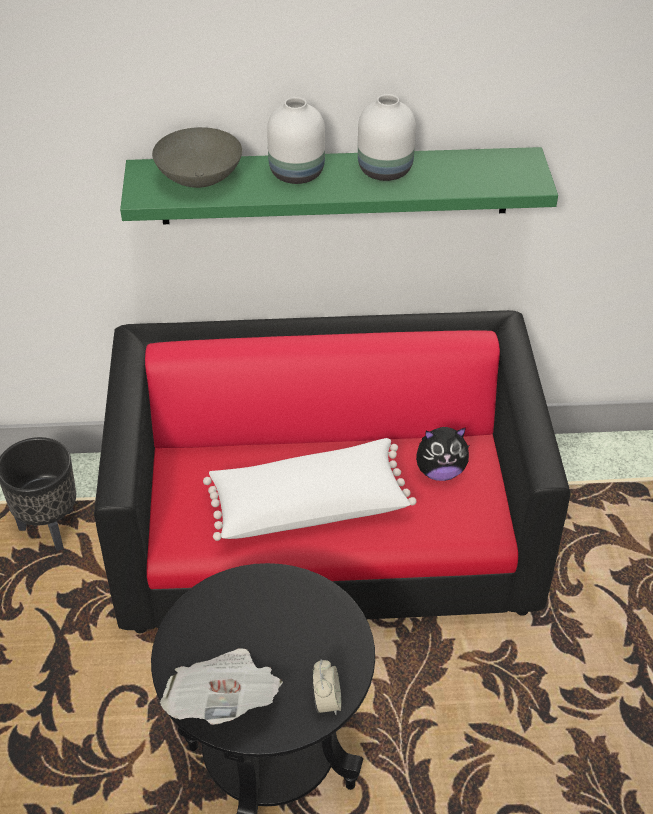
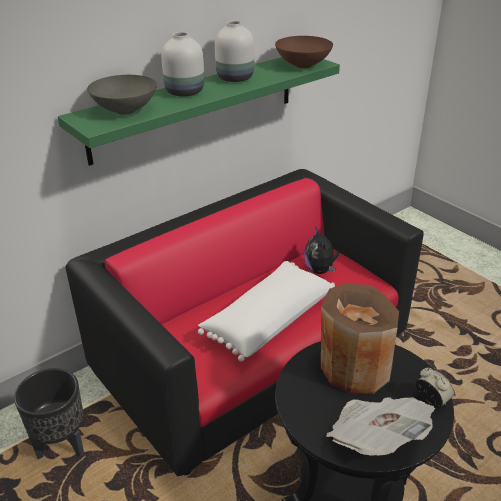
camera: 35 degrees left, 10 degrees down
plush toy [416,427,470,481] -> plush toy turned 120 degrees clockwise [304,228,339,274]
none -> brown bowl [275,36,333,68]
none -> brown vase [321,284,399,394]

